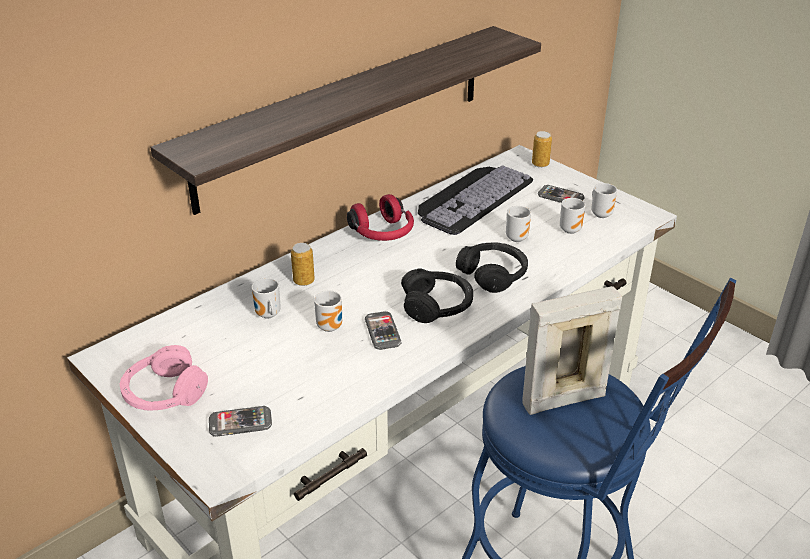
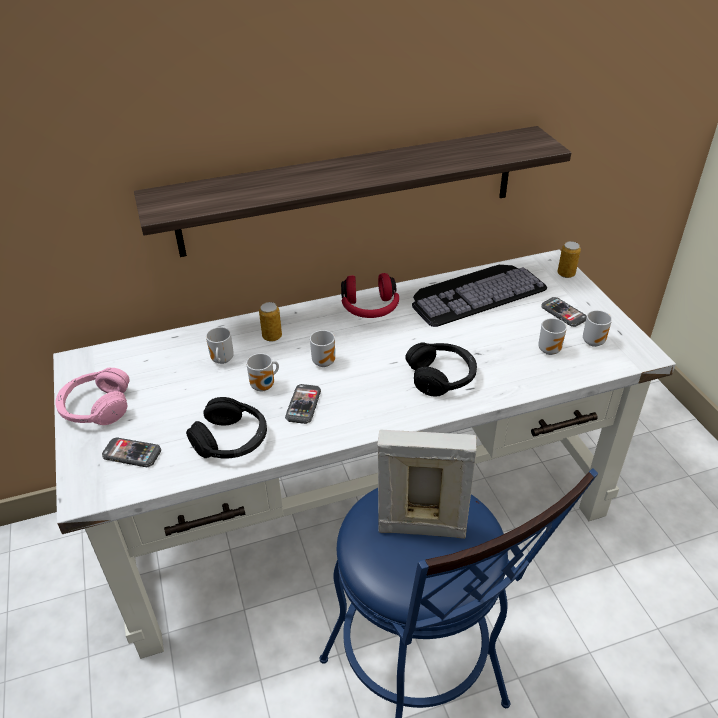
camera: 25 degrees right, 5 degrees up
black headphones [401,268,473,323] -> black headphones moved to [186,397,267,459]
mug [506,206,531,242] -> mug moved to [310,330,335,367]

